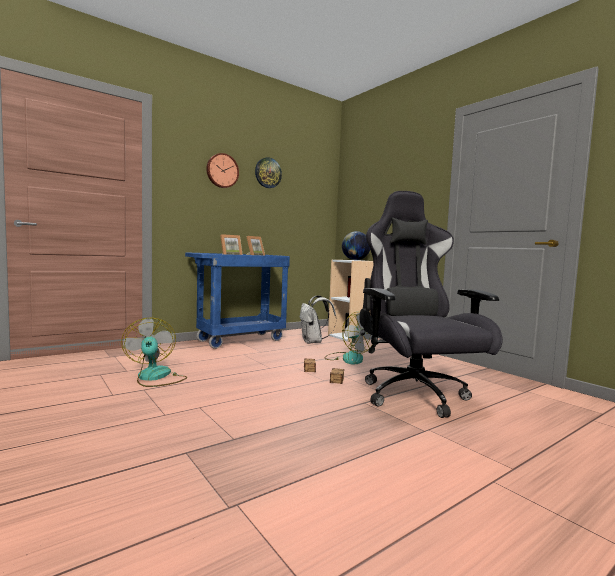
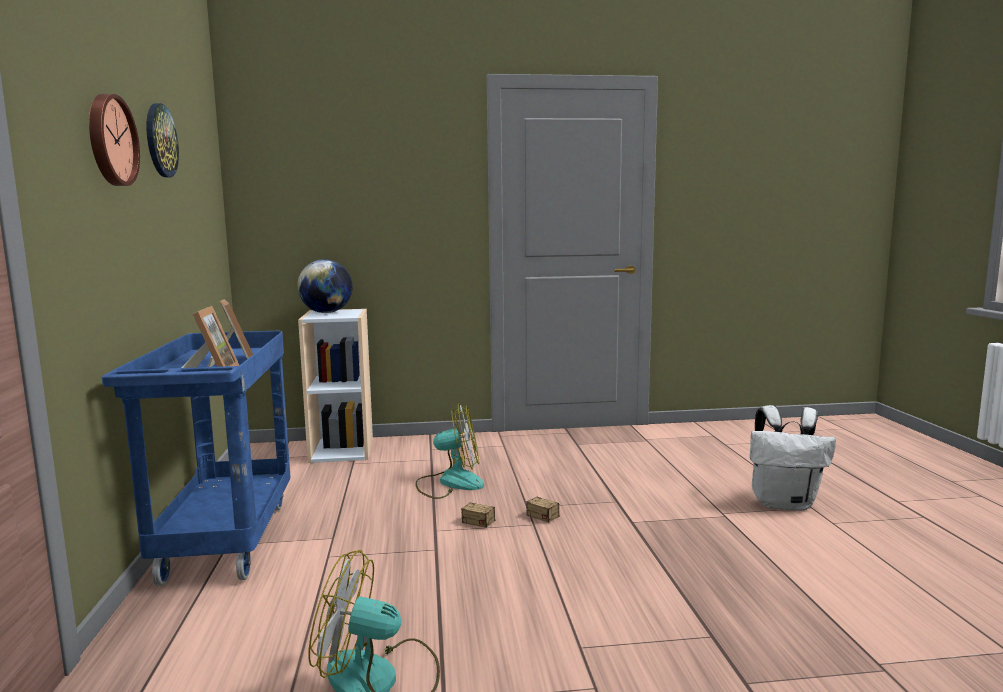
camera: 60 degrees left, 5 degrees up
white backpack [300,295,336,344] -> white backpack moved to [750,405,836,511]
black office chair [359,191,503,418] -> none

